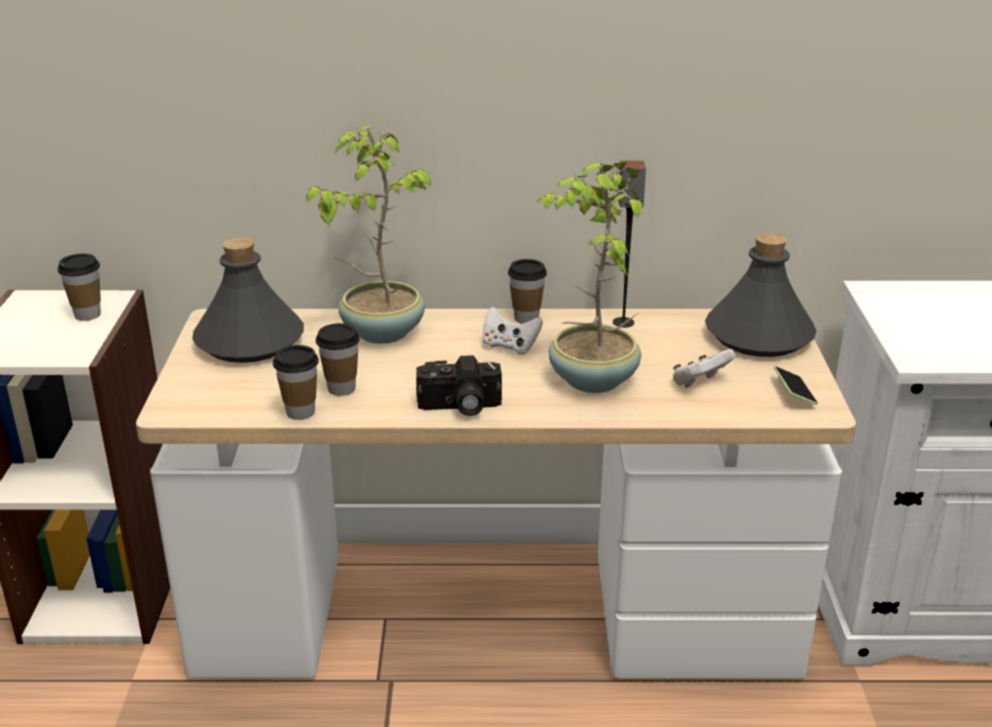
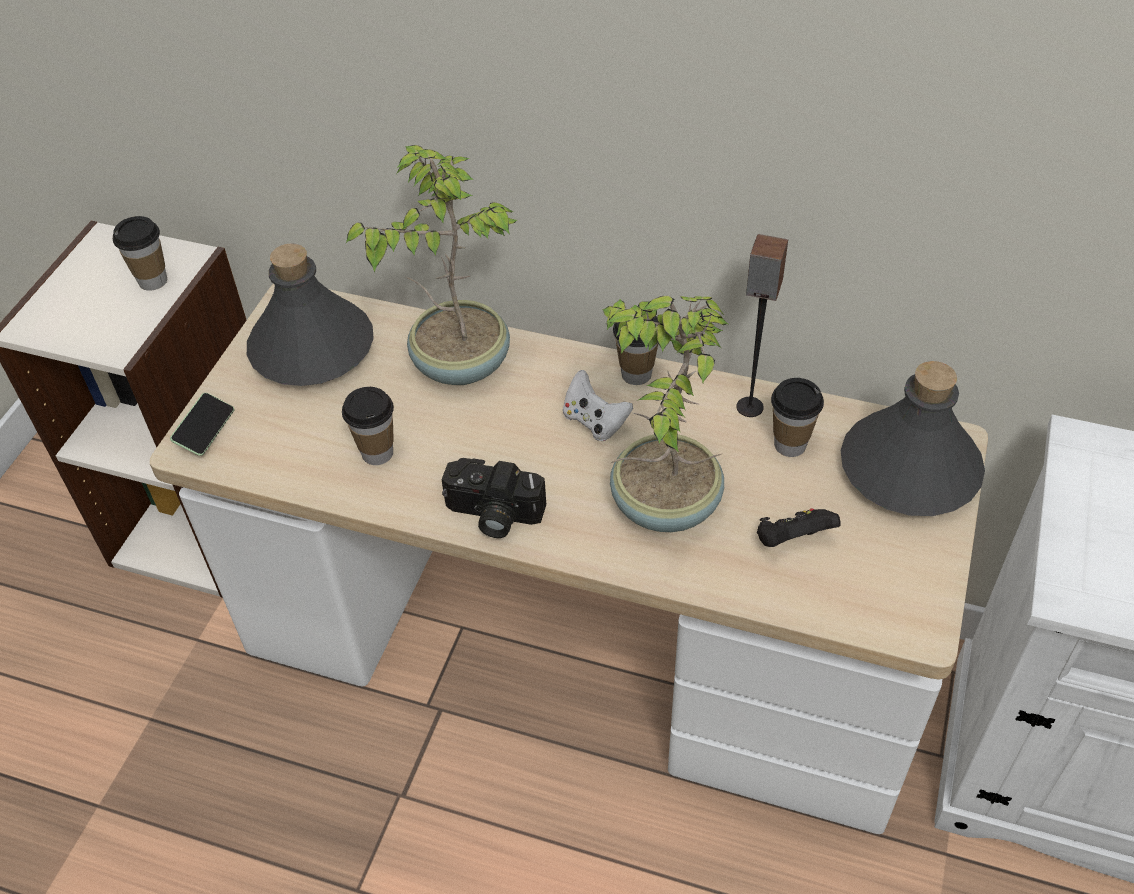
camera: 20 degrees right, 20 degrees up
cup [273,345,319,420] -> cup moved to [771,378,824,457]
white game controller [673,349,736,387] -> black game controller [757,508,841,547]
phone [774,366,818,405] -> phone moved to [170,393,234,456]

